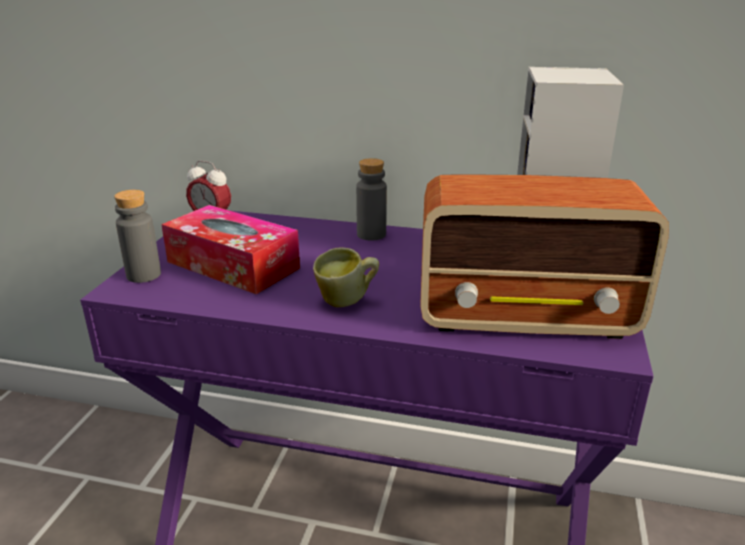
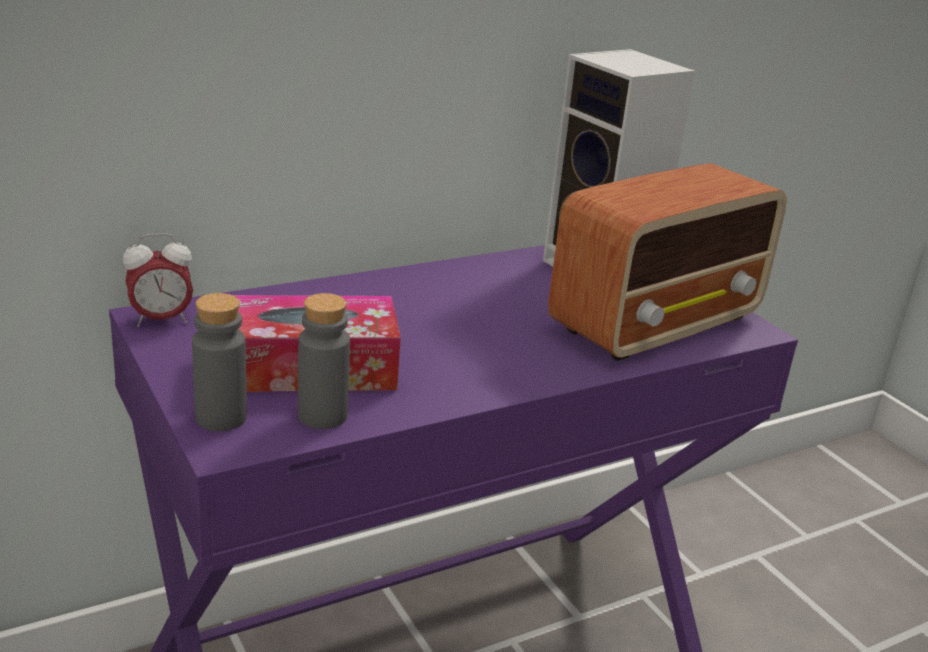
camera: 45 degrees left, 0 degrees up
mug [313,248,379,308] -> none
grey bottle [356,158,387,241] -> grey bottle moved to [298,293,350,429]

